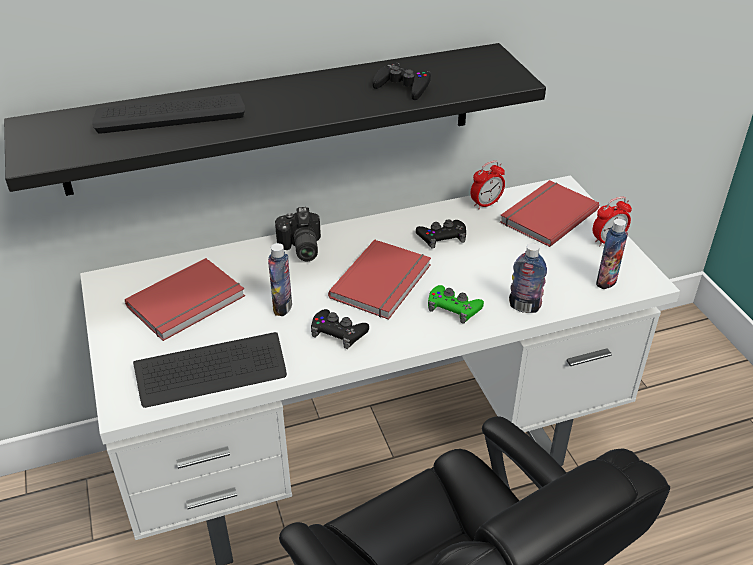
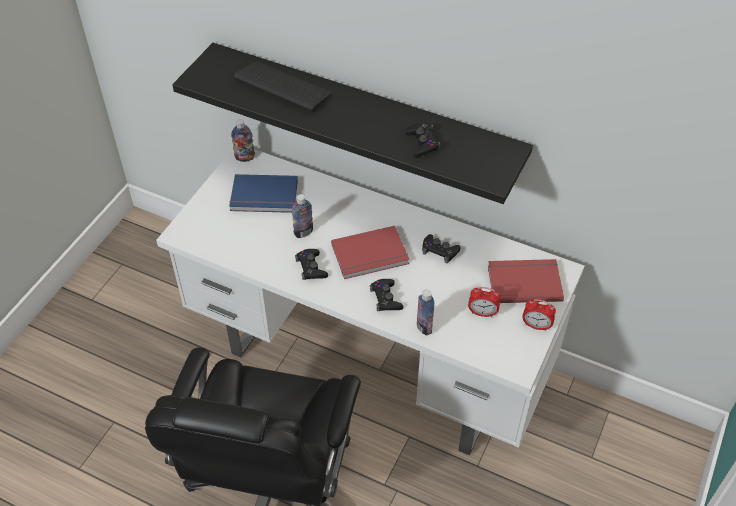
camera: 45 degrees right, 10 degrees up
red book [125,258,245,341] -> blue book [229,174,298,213]
keyboard [133,332,287,408] -> none
camera [275,207,321,261] -> none
green game controller [428,285,484,324] -> black game controller [370,279,404,311]
alarm clock [471,161,505,210] -> alarm clock moved to [468,287,501,317]
bottle [596,219,628,289] -> bottle moved to [231,119,255,162]

